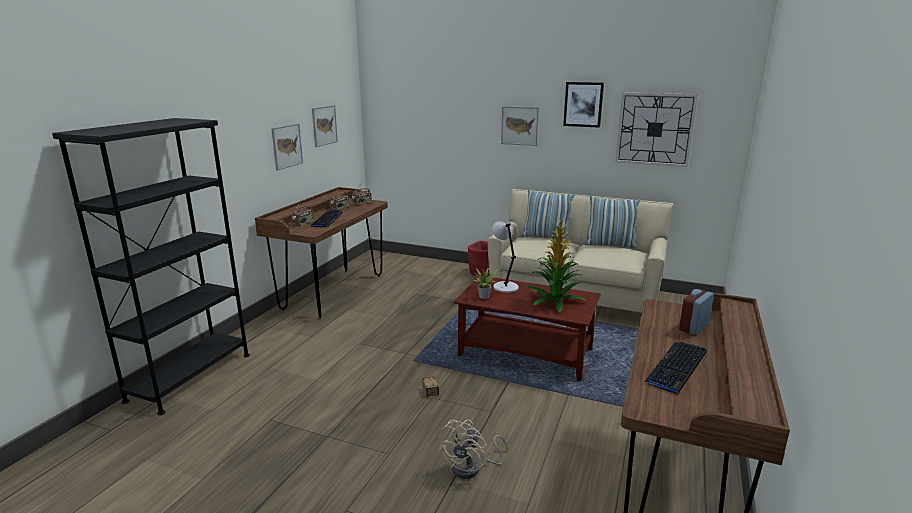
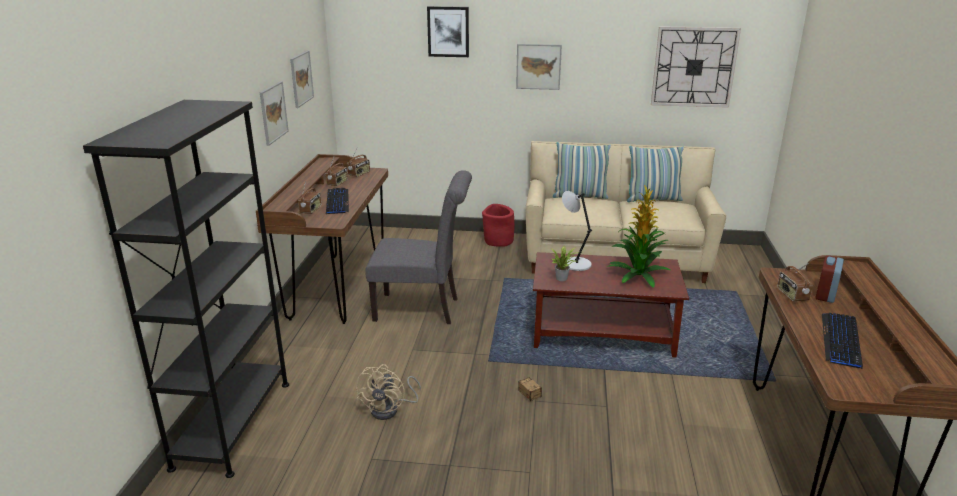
camera: 15 degrees left, 5 degrees up
beige fan [437,420,508,479] -> beige fan moved to [356,364,421,420]
picture [563,82,604,128] -> picture moved to [427,6,469,57]
none -> grey chair [365,170,472,324]
none -> radio [777,263,813,301]

